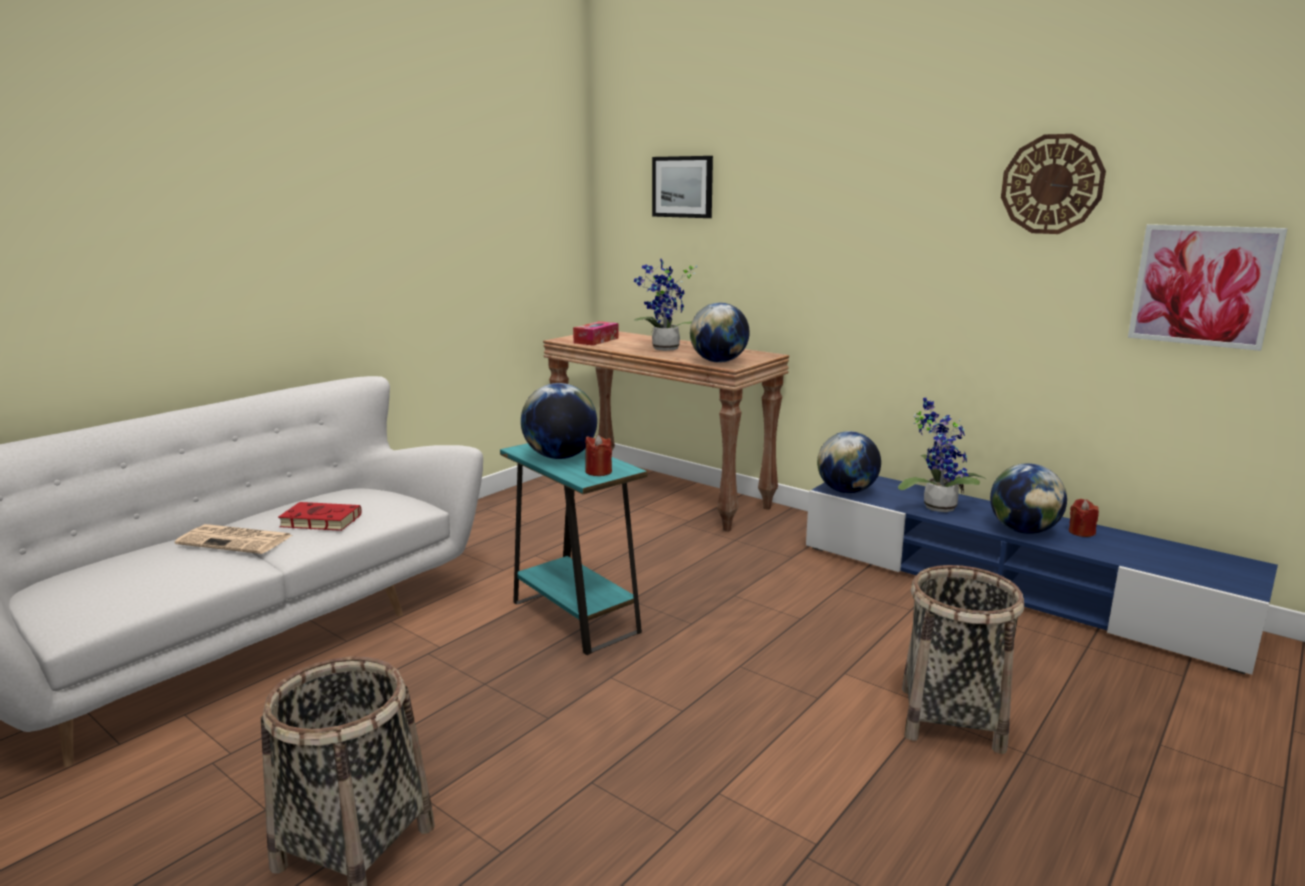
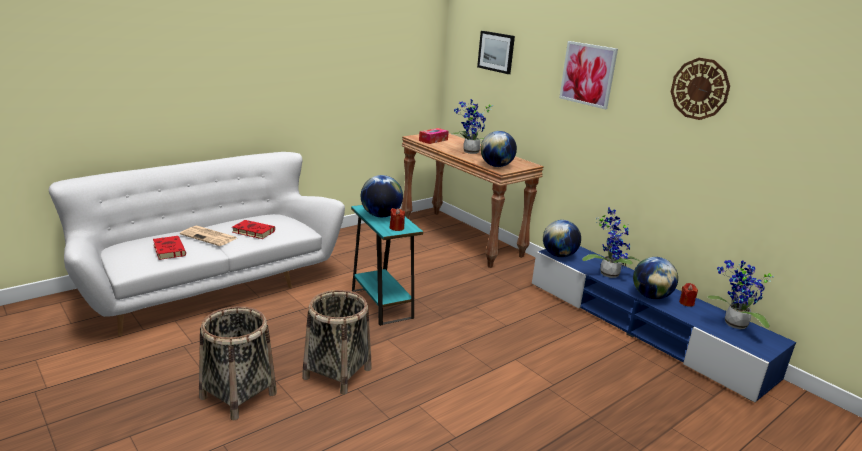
camera: 10 degrees right, 5 degrees up
basket [902,565,1024,754] -> basket moved to [302,290,371,395]
picture [1128,224,1288,351] -> picture moved to [559,41,618,109]
none -> red book [153,236,186,260]
none -> potted plant [707,260,774,329]

